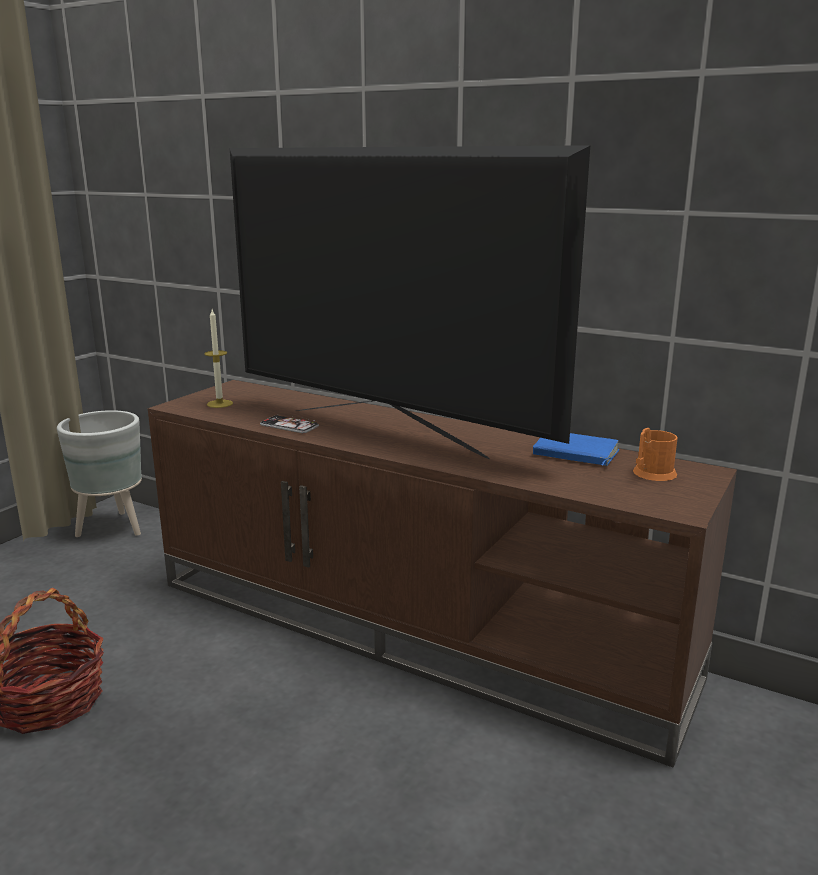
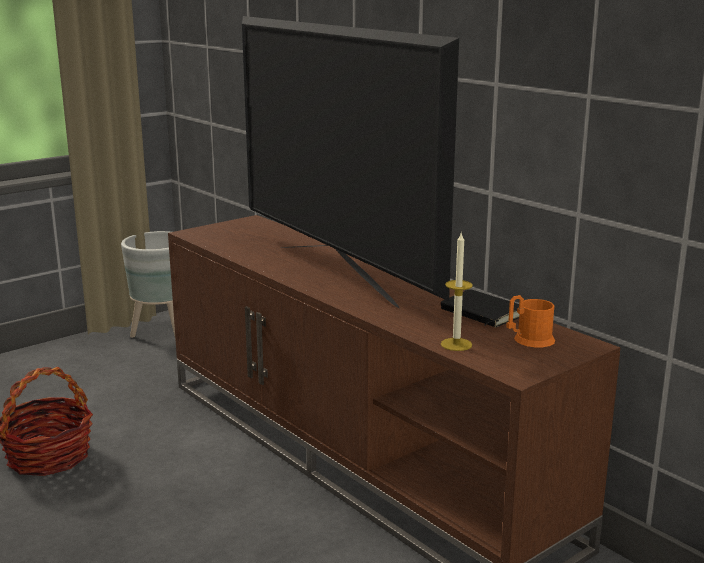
camera: 20 degrees right, 0 degrees up
candle [204,310,233,408] -> candle moved to [441,231,473,351]
phone [260,414,319,433] -> none
blue book [533,433,620,466] -> black book [441,289,519,327]

